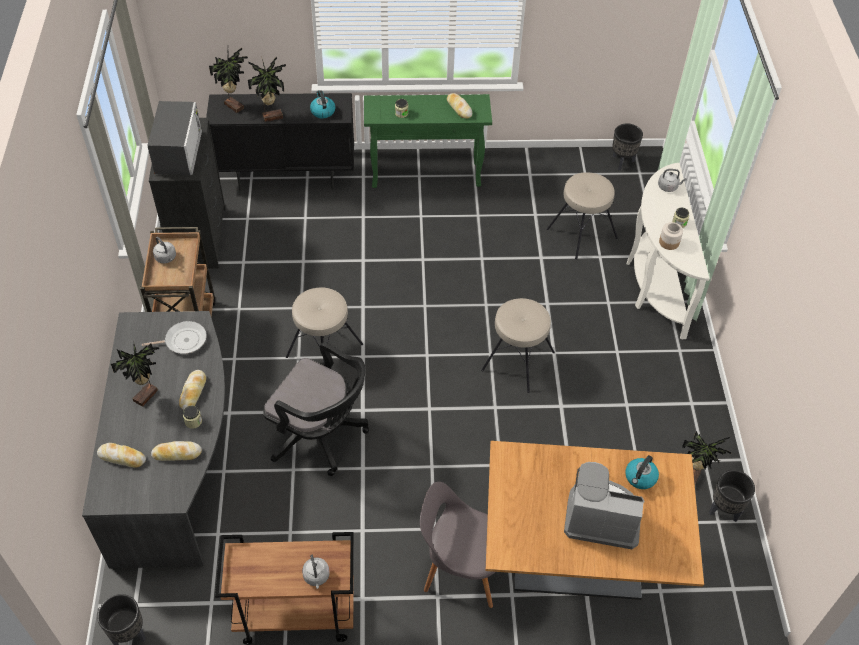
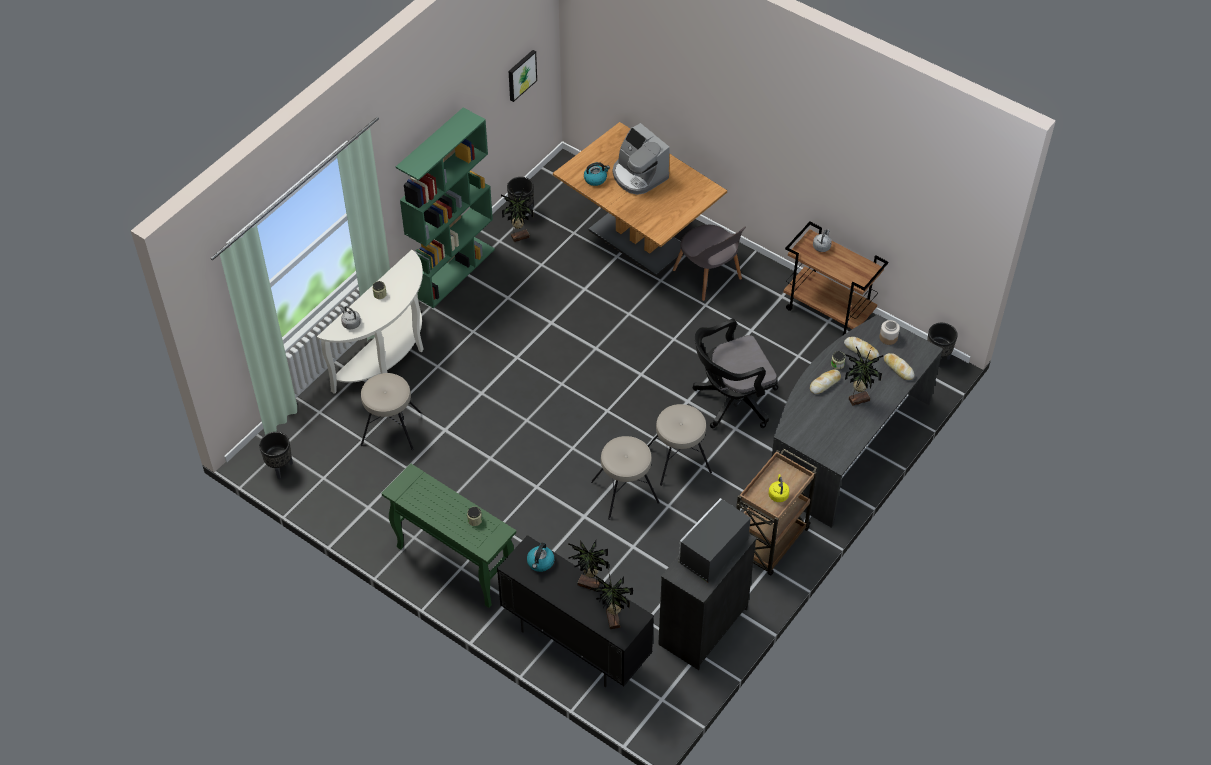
camera: 140 degrees left, 0 degrees up
frying pan [142,321,207,354] -> none
grey kettle [153,237,176,263] -> yellow kettle [769,474,790,502]
black office chair [263,342,369,476] -> black office chair turned 90 degrees counterclockwise [692,319,778,428]
bread [447,93,472,119] -> none
beige stool [481,298,555,393] -> beige stool moved to [591,436,660,520]
jar [659,222,683,250] -> jar moved to [880,320,900,345]
none -> green bookcase [396,108,495,308]
none -> picture [509,50,537,102]

